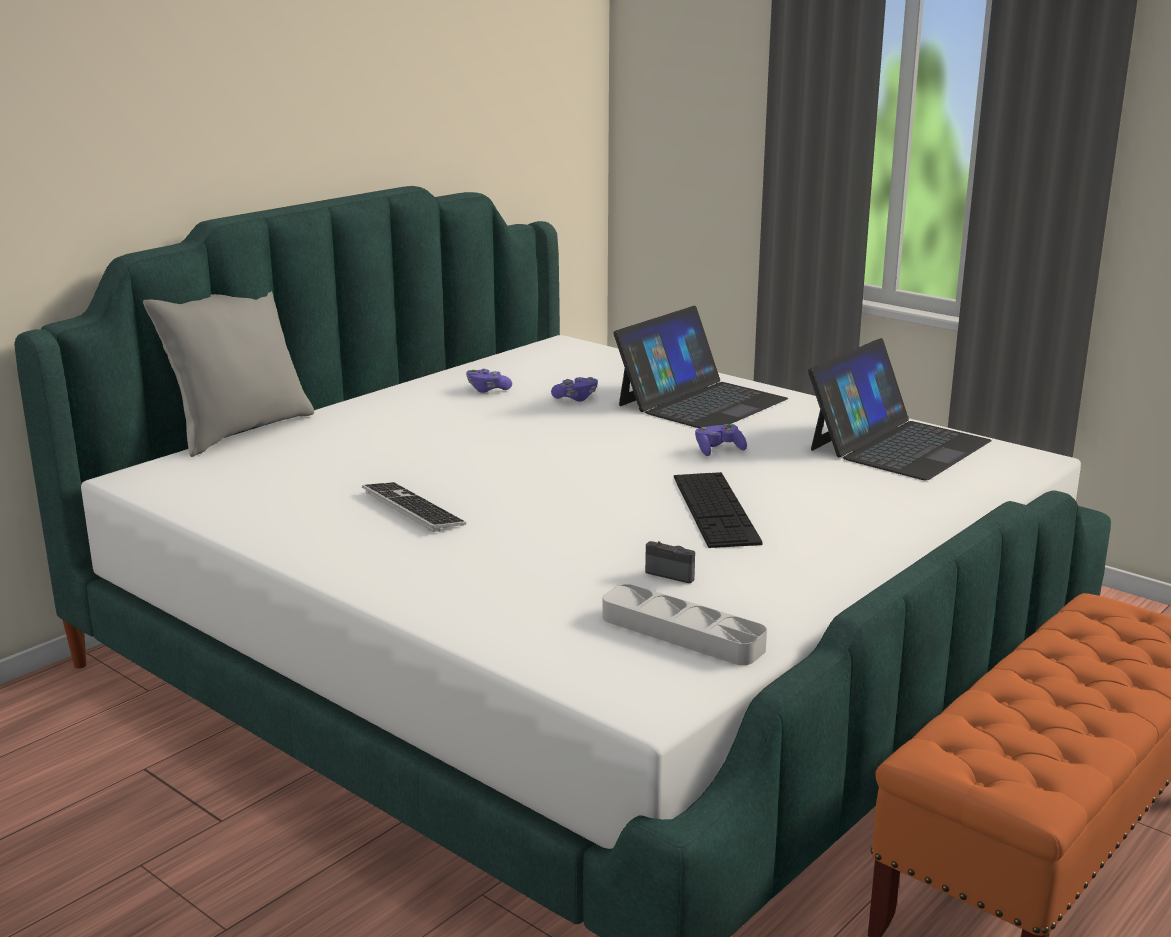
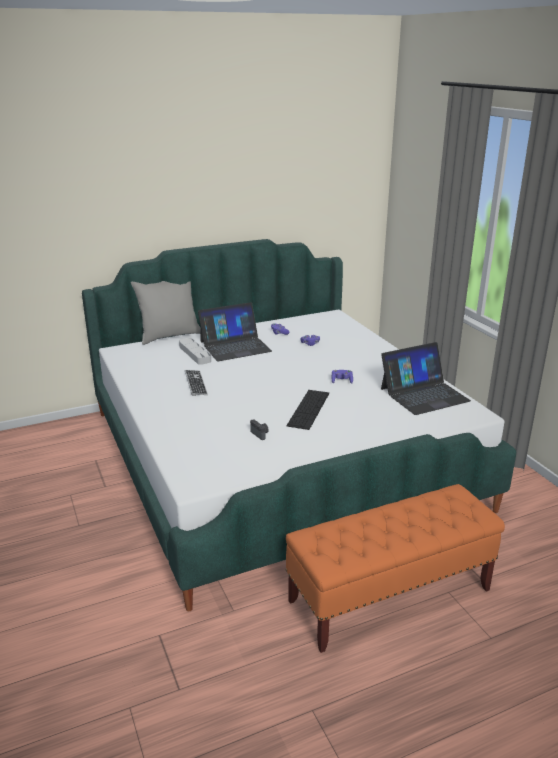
camera: 25 degrees right, 5 degrees up
grey tray [603,584,767,665] -> grey tray moved to [179,338,211,365]
laptop [613,306,788,428] -> laptop moved to [198,302,272,361]

